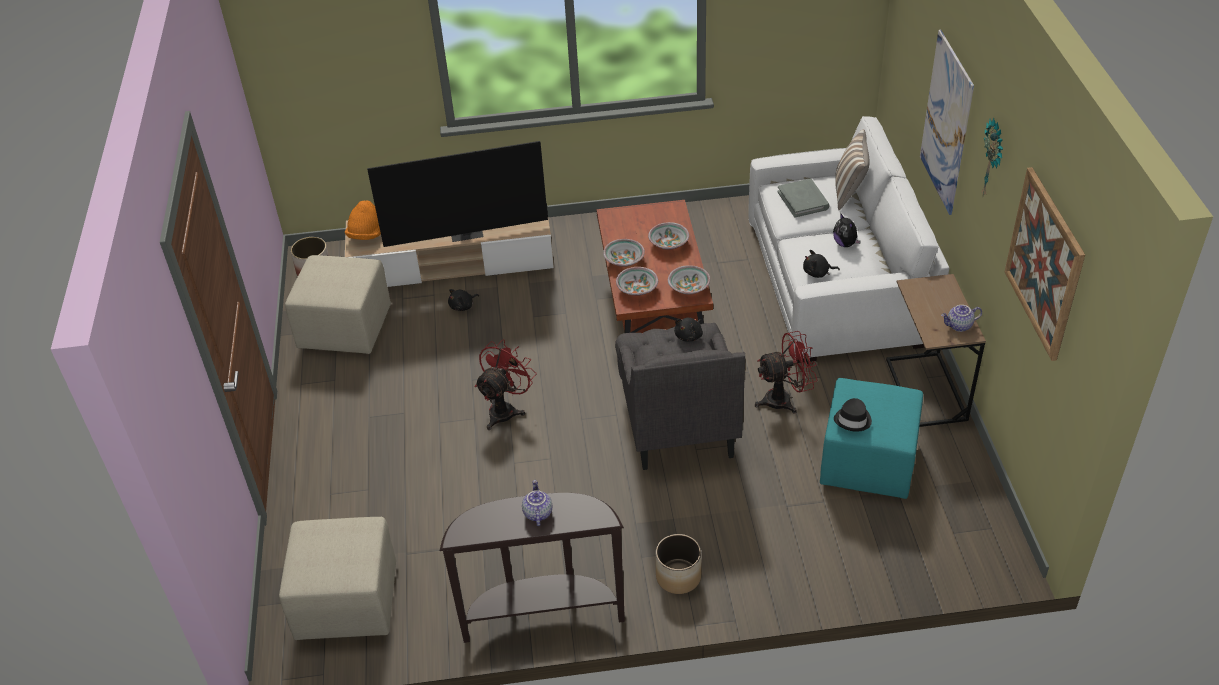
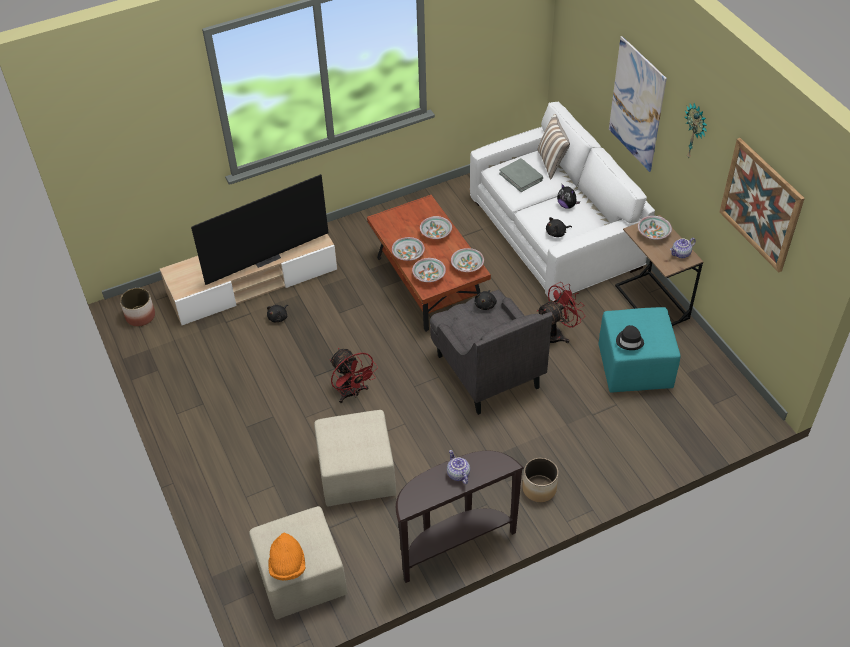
camera: 20 degrees left, 5 degrees up
beige ottoman [285,255,391,354] -> beige ottoman moved to [314,410,396,506]
orange hat [345,200,381,240] -> orange hat moved to [268,533,306,581]
red fan [475,339,537,430] -> red fan turned 135 degrees clockwise [330,348,378,403]
none -> bowl [638,216,672,240]

